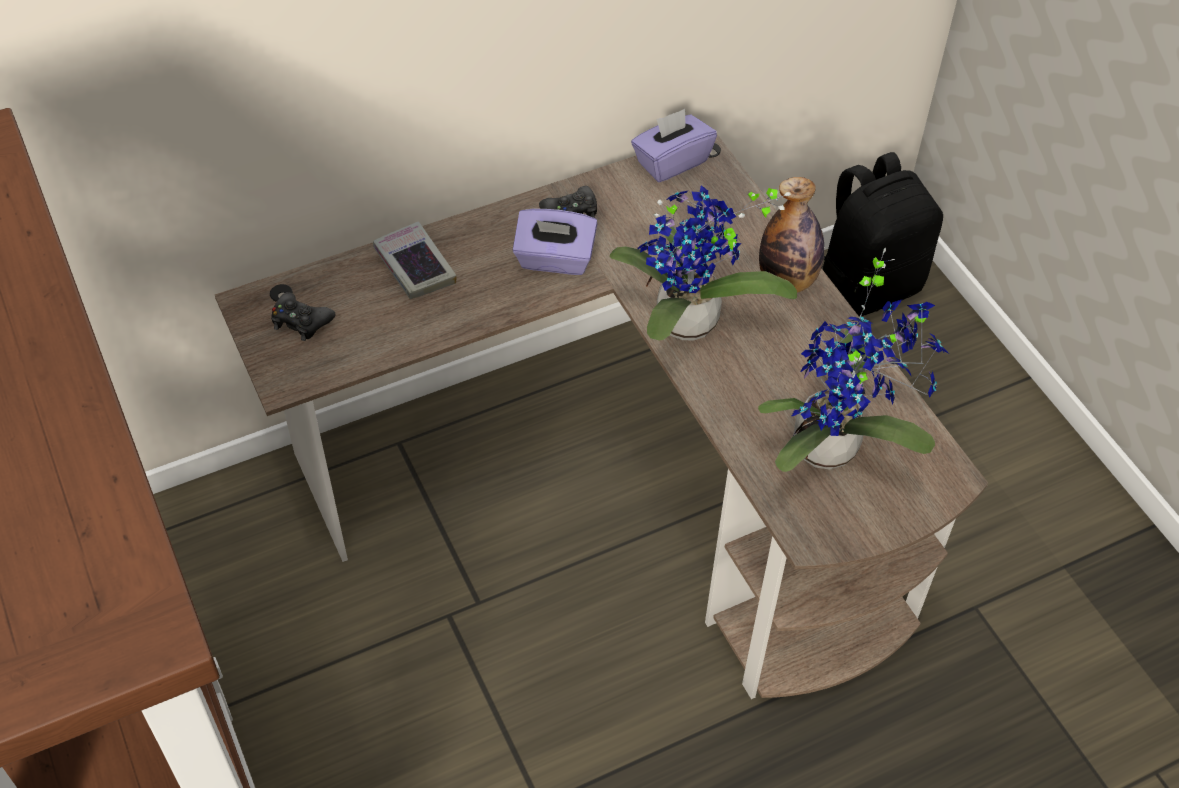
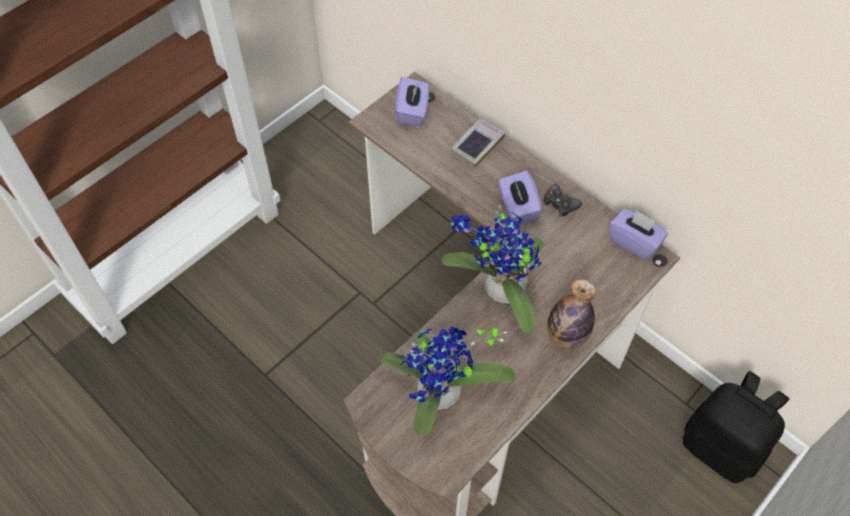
camera: 70 degrees right, 5 degrees up
black game controller [271,292,336,341] -> purple tissue box [395,77,429,126]

